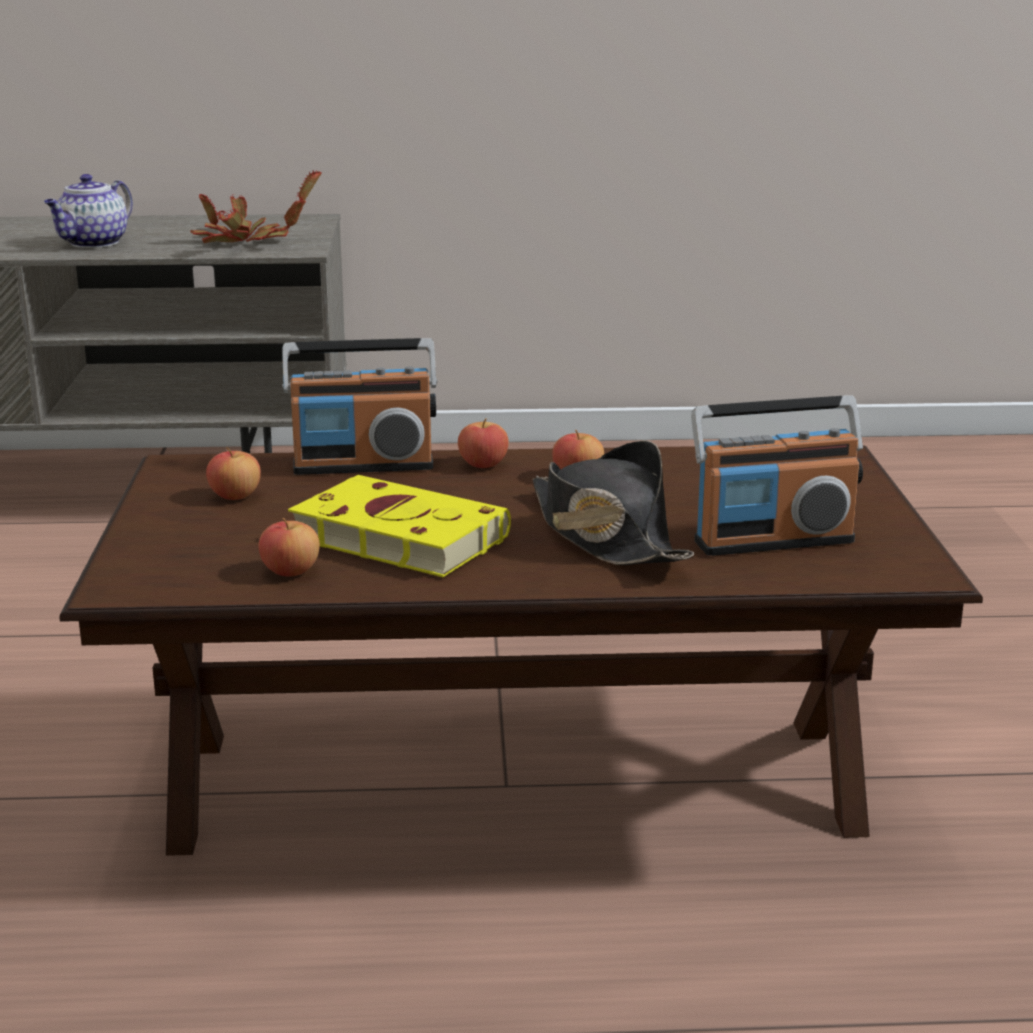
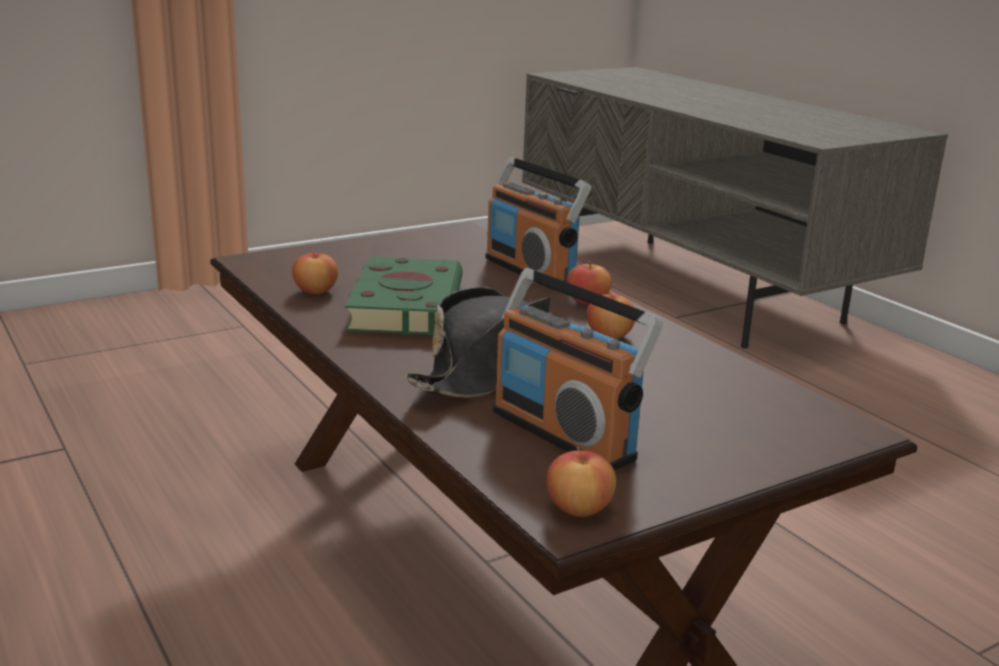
camera: 60 degrees right, 0 degrees up
teapot [44,174,133,248] -> none
potted plant [190,169,322,243] -> none
apple [206,447,261,500] -> apple moved to [546,447,616,517]
yellow book [288,475,511,577] -> green book [345,257,463,336]

